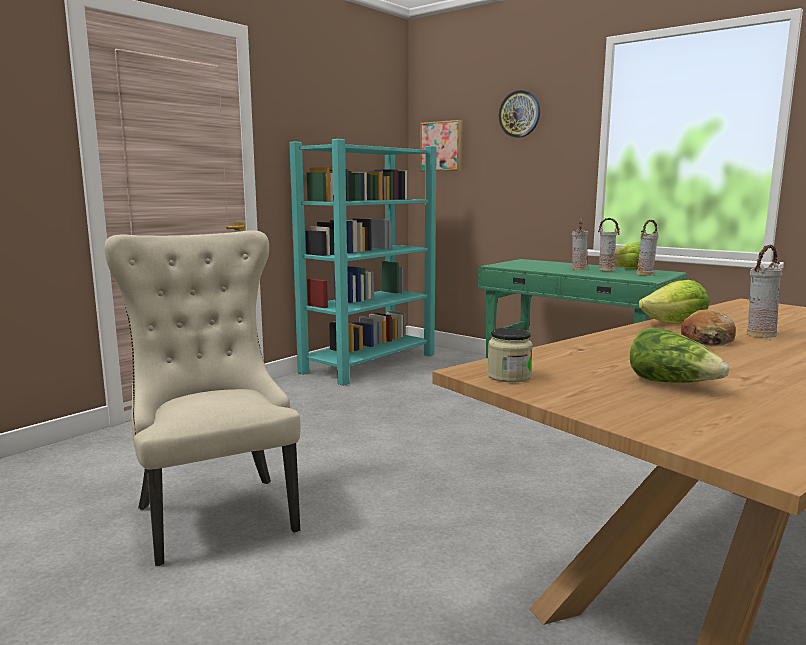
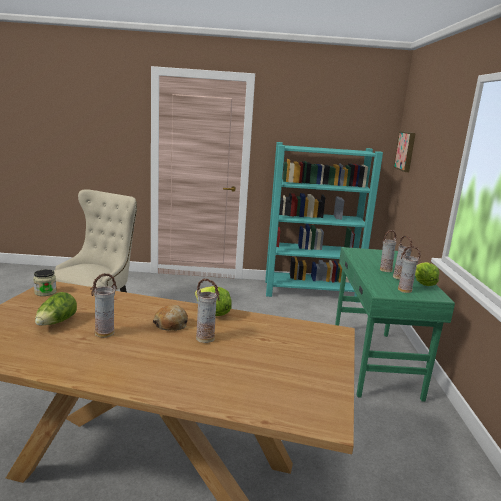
camera: 50 degrees right, 5 degrees up
wall clock [499,90,540,138] -> none
none -> vase [90,273,117,338]

